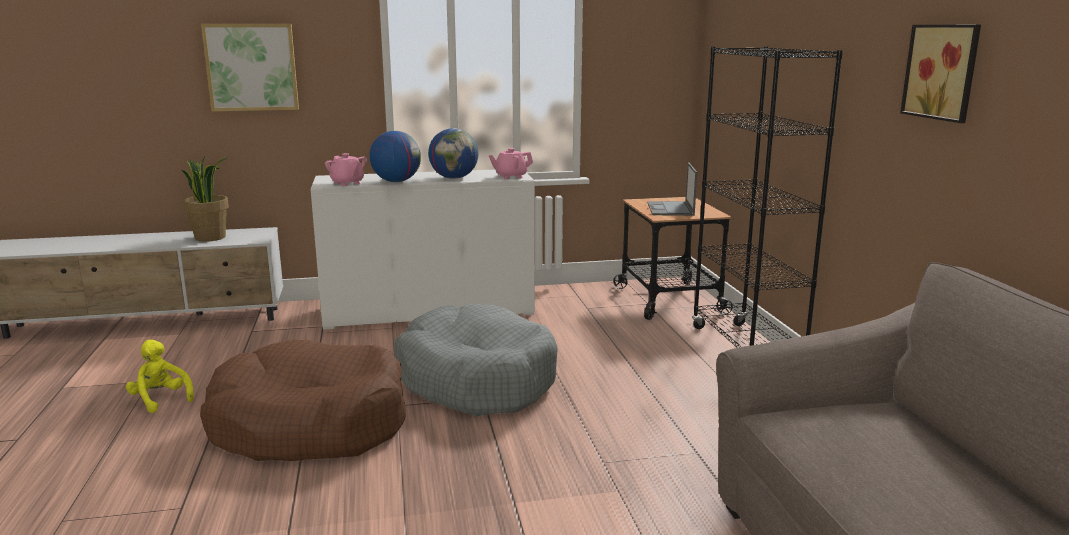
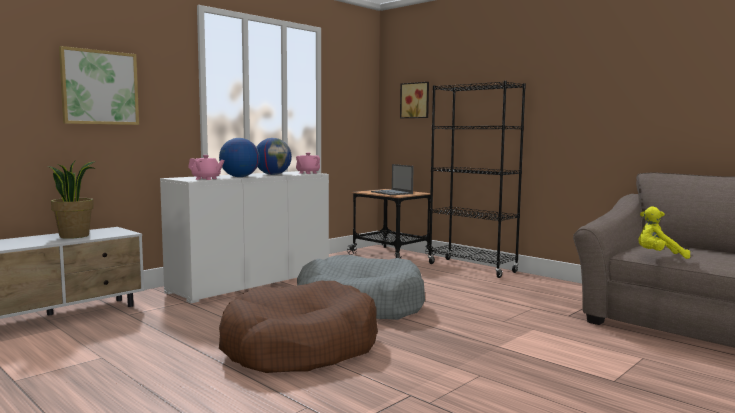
camera: 35 degrees left, 10 degrees down
yellow plush toy [126,340,194,413] -> yellow plush toy moved to [638,206,690,259]
picture [900,25,981,123] -> picture moved to [400,82,429,118]

